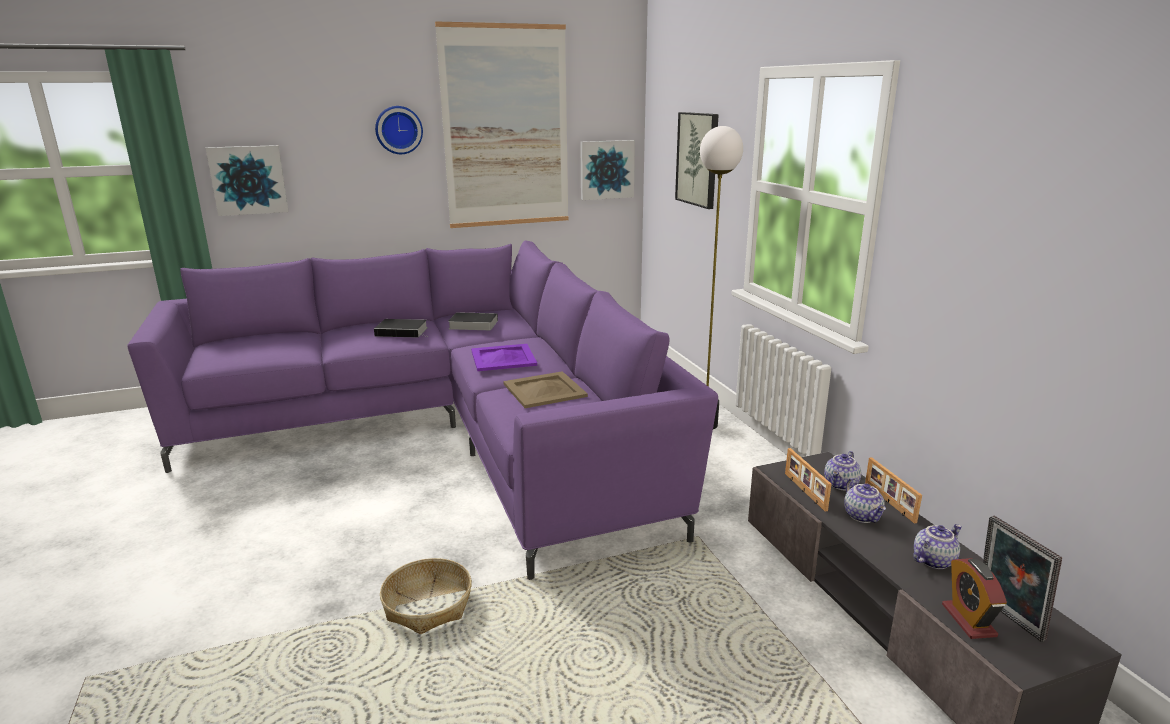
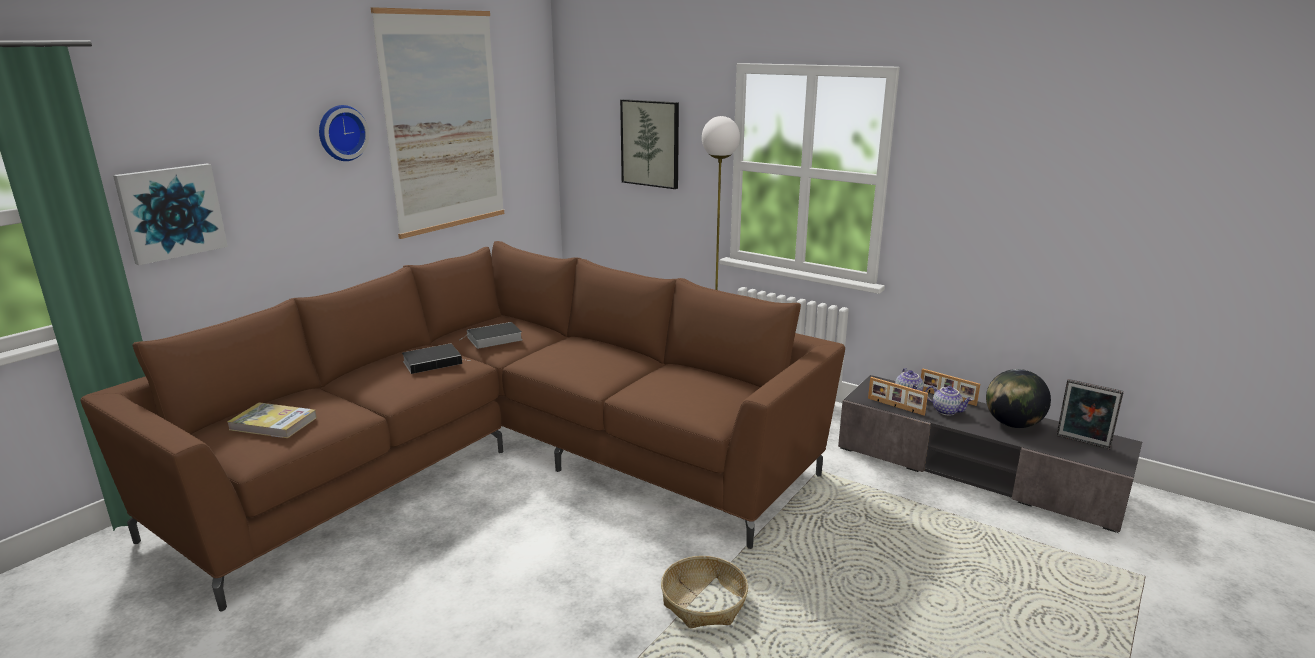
camera: 35 degrees left, 0 degrees up
purple sofa [127,241,718,580] -> brown sofa [81,241,845,611]
purple tray [471,344,537,371] -> none
beige tray [503,371,588,408] -> none
picture [580,140,635,200] -> none
teapot [913,524,962,569] -> globe [986,369,1051,428]
alarm clock [942,558,1007,639] -> none
none -> book [227,402,317,438]

